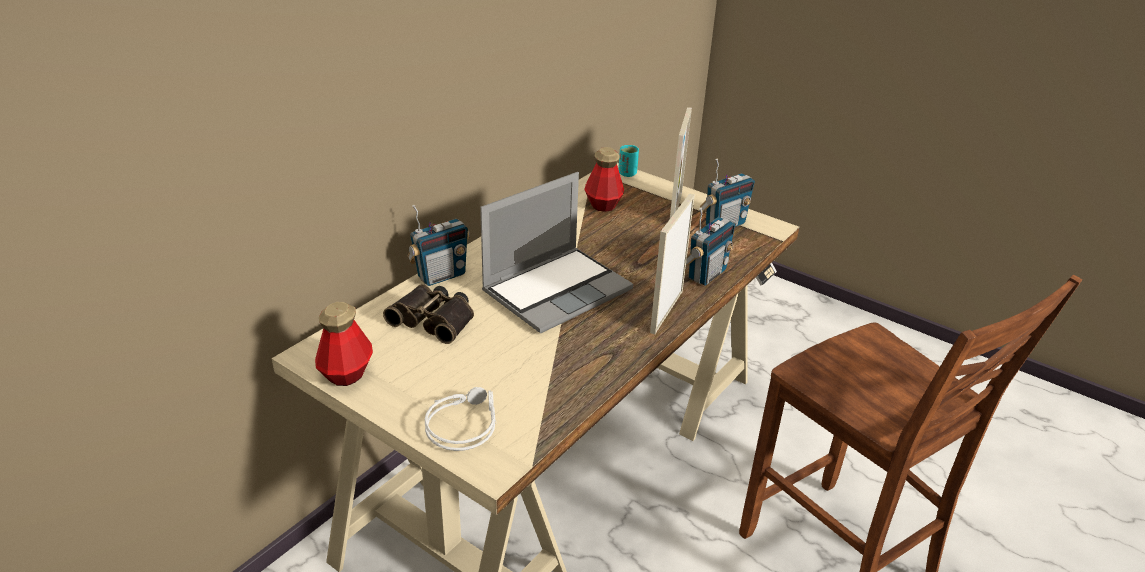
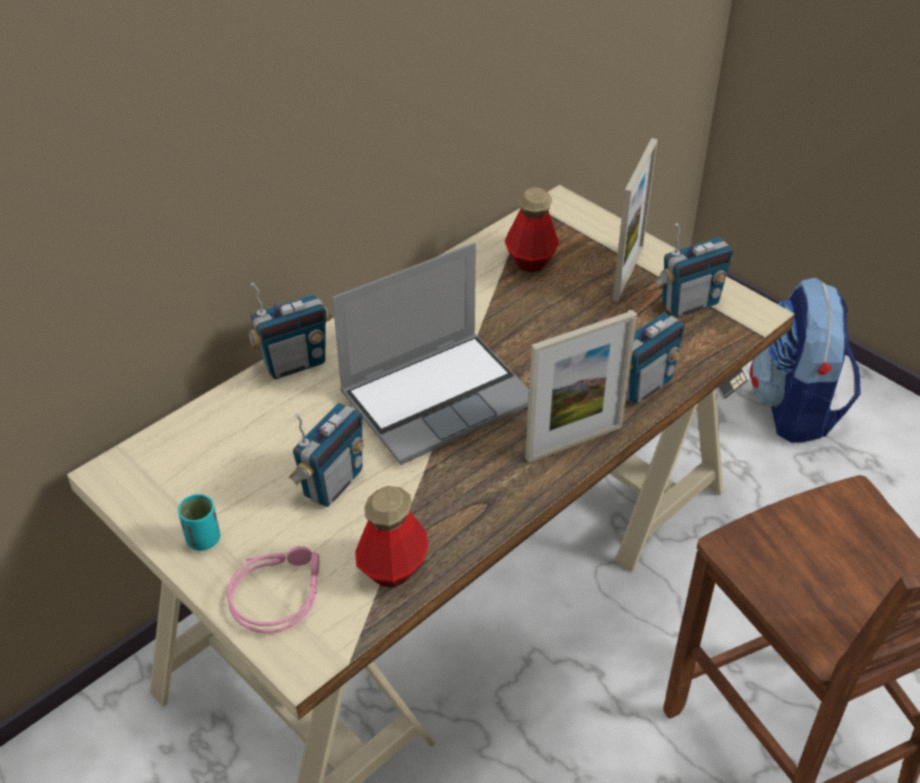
camera: 10 degrees right, 10 degrees up
bottle [315,302,373,386] -> bottle moved to [355,486,428,587]
binoculars [383,284,474,344] -> none
grey headphones [425,387,497,451] -> pink headphones [227,546,319,633]
turquoise cup [618,145,639,177] -> turquoise cup moved to [178,494,220,551]
picture frame [650,193,695,334] -> picture frame turned 150 degrees counterclockwise [525,310,637,463]
none -> radio [288,403,364,507]
none -> backpack [750,277,861,443]

